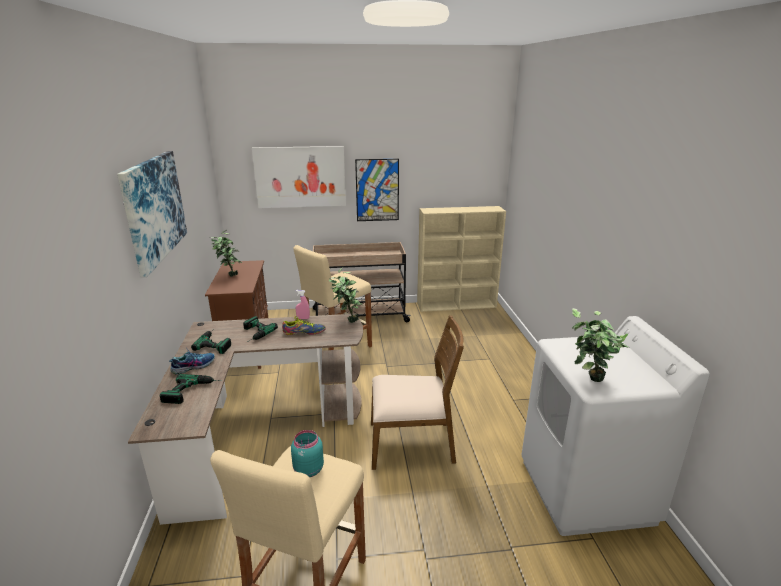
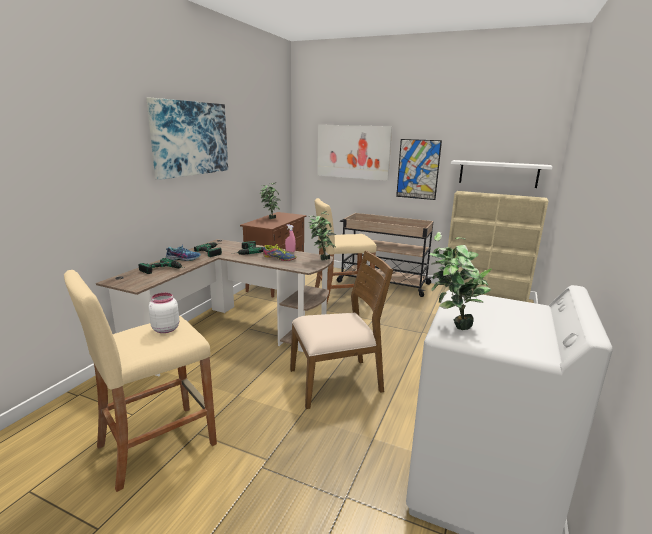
camera: 30 degrees right, 5 degrees down
turquoise jar [291,430,324,477] -> white jar [148,293,179,333]
brown chair [371,315,464,470] -> brown chair turned 45 degrees counterclockwise [290,251,393,409]
none -> white shelf [451,160,552,188]

